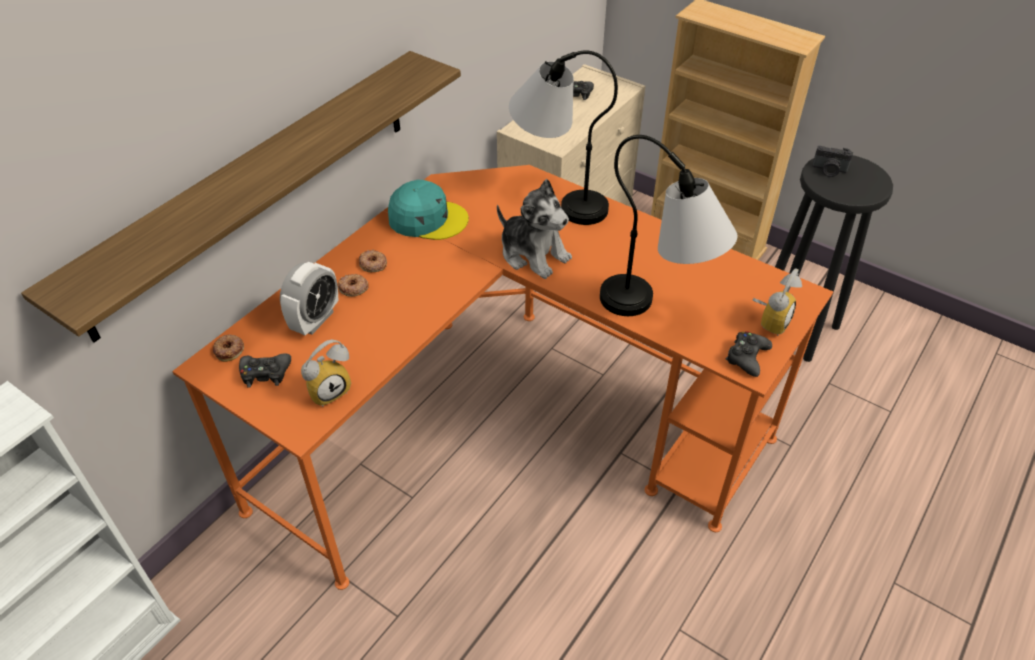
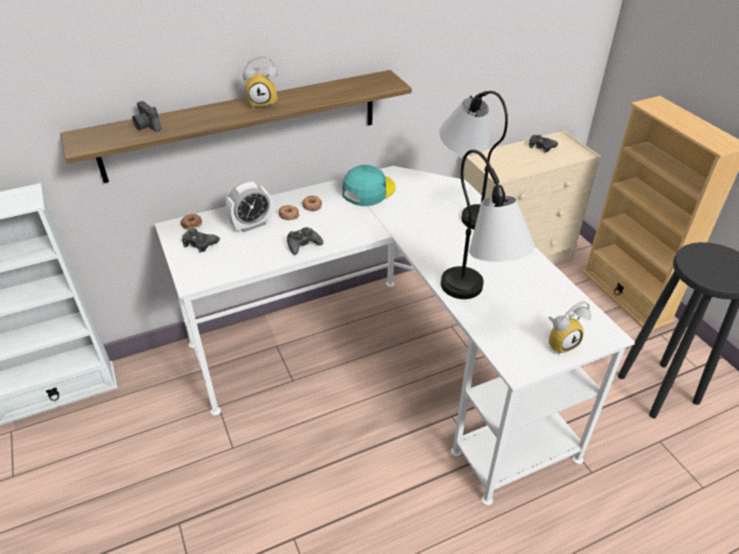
camera: 30 degrees right, 5 degrees down
orange desk [172,165,833,590] -> white desk [155,166,635,505]
alarm clock [301,340,351,407] -> alarm clock moved to [243,55,278,107]
turquoise cap [388,180,469,240] -> turquoise cap turned 90 degrees counterclockwise [342,165,396,206]
plush toy [497,179,572,279] -> none
black game controller [725,331,772,377] -> black game controller moved to [287,227,323,255]
camera [812,146,853,177] -> camera moved to [132,101,161,132]

